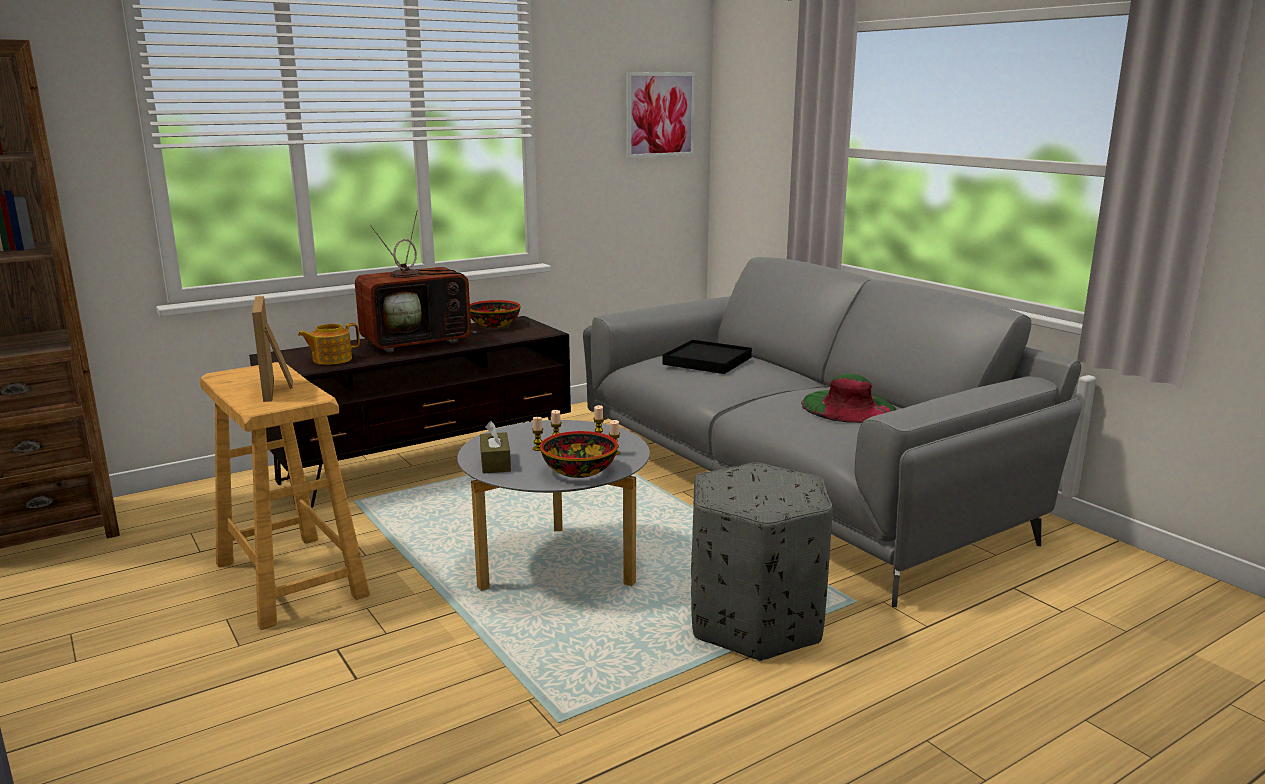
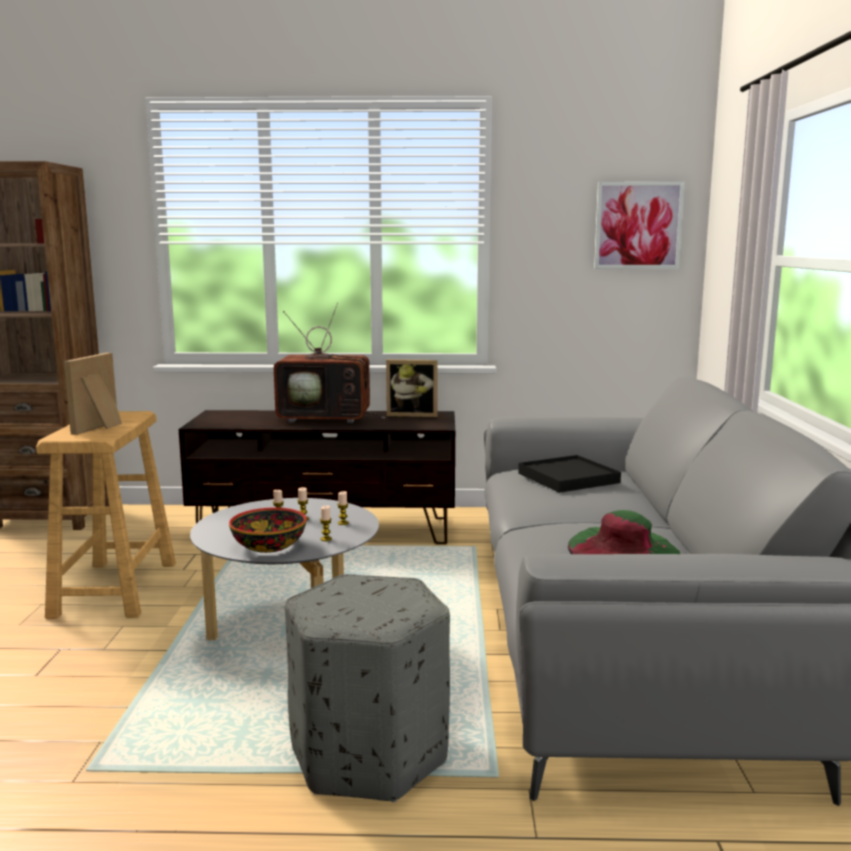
camera: 35 degrees right, 5 degrees down
teapot [298,323,360,365] -> none
bowl [470,300,520,328] -> picture frame [386,359,438,417]
brown tissue box [480,421,511,474] -> none

